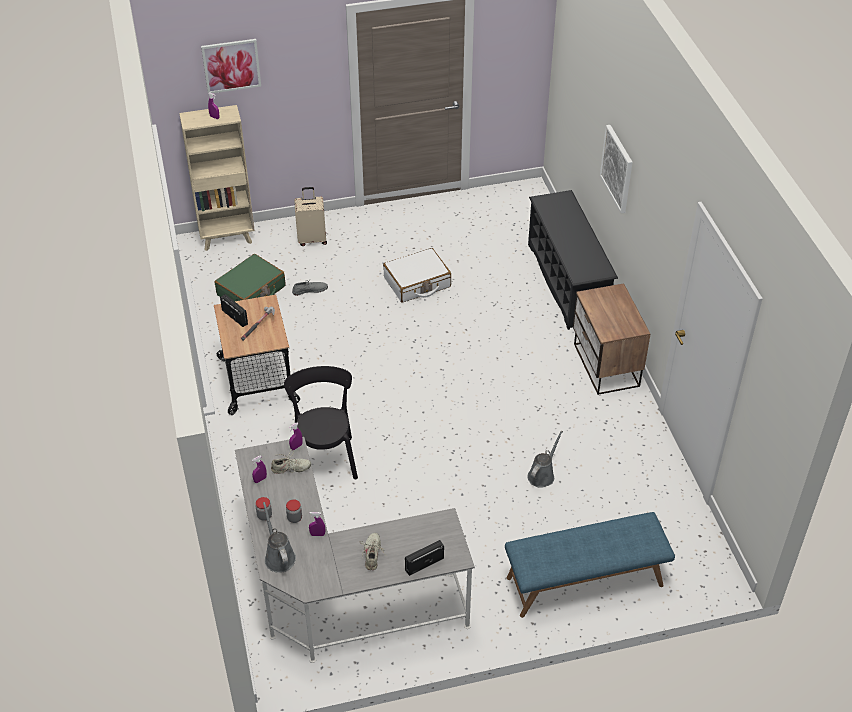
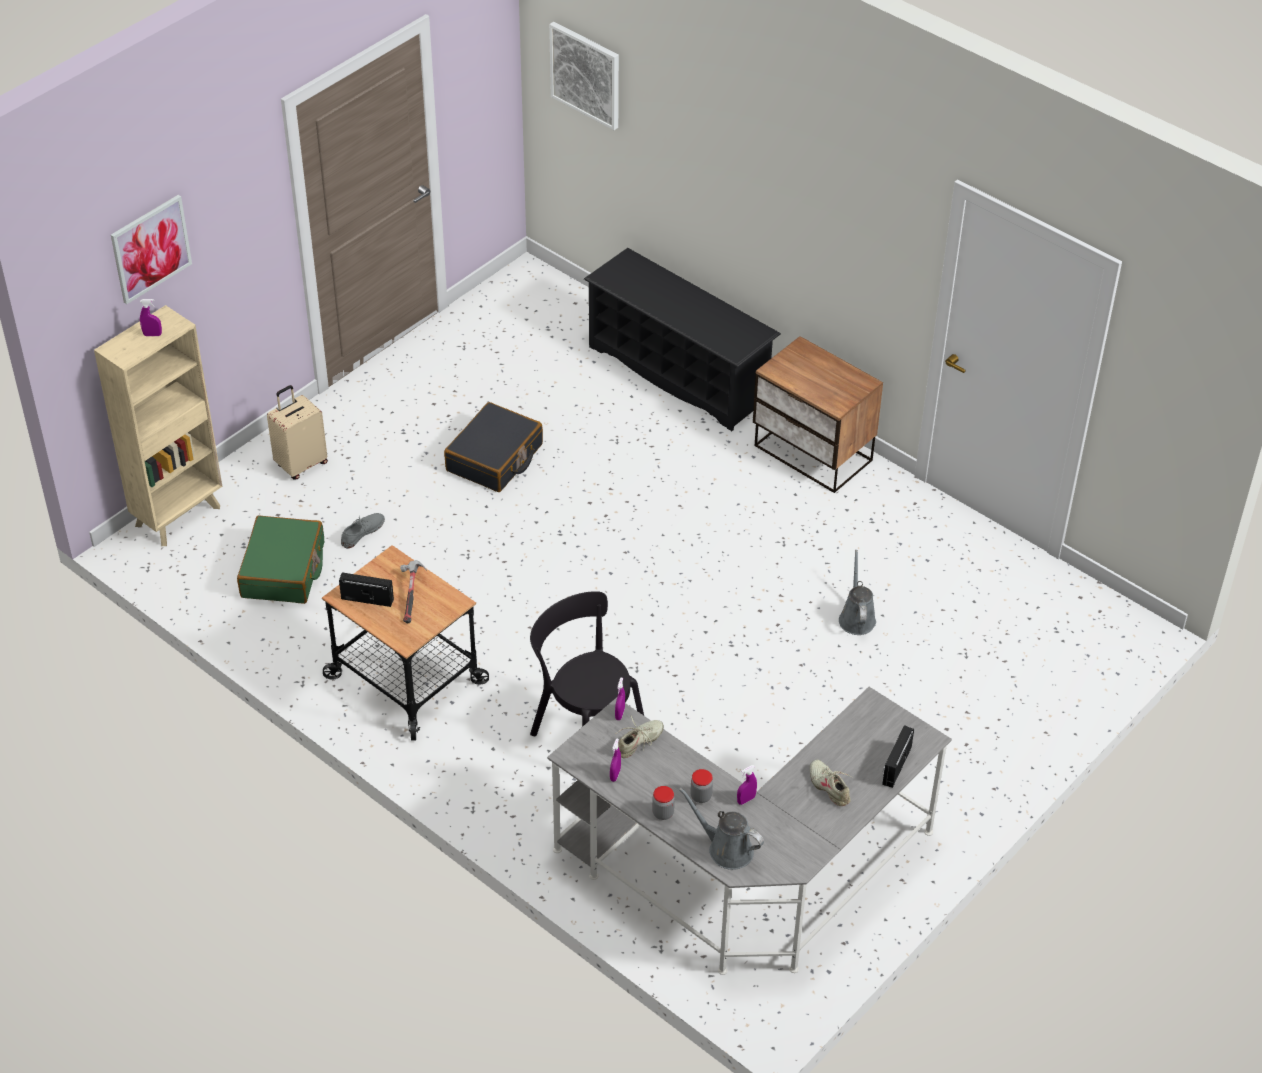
camera: 35 degrees left, 0 degrees up
white suitcase [383,248,451,303] -> black suitcase [444,402,543,492]
blue bench [505,512,675,618] -> none
picture [600,125,633,213] -> picture moved to [549,22,619,130]

